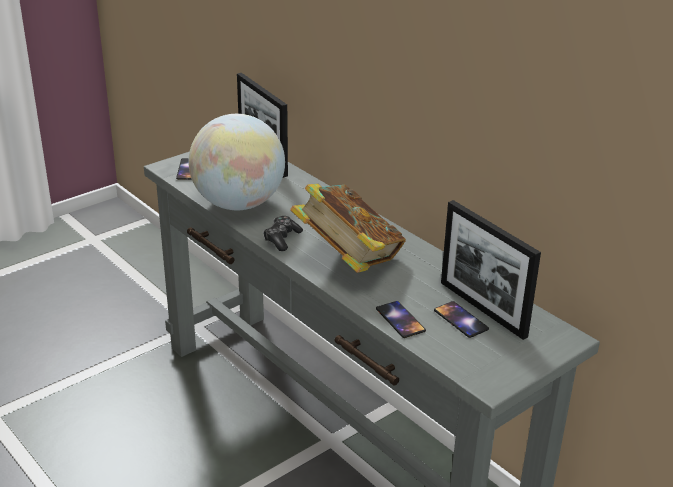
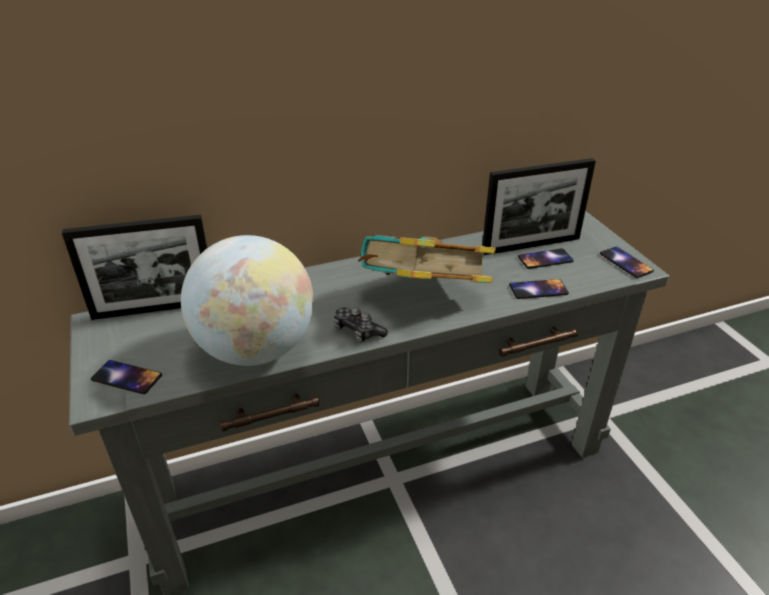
camera: 70 degrees left, 5 degrees up
none -> phone [600,247,654,278]

